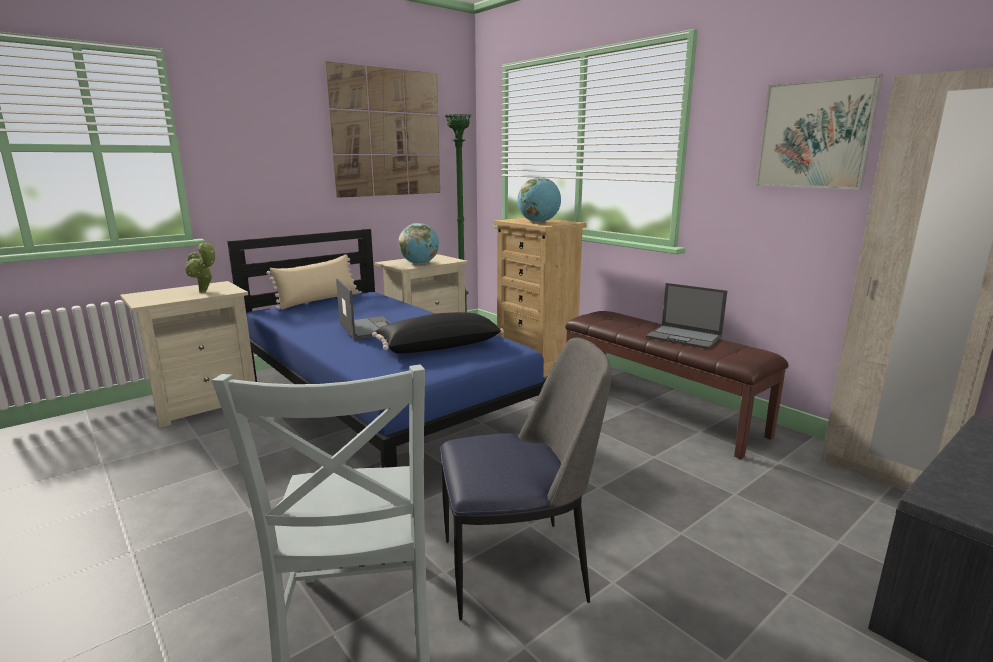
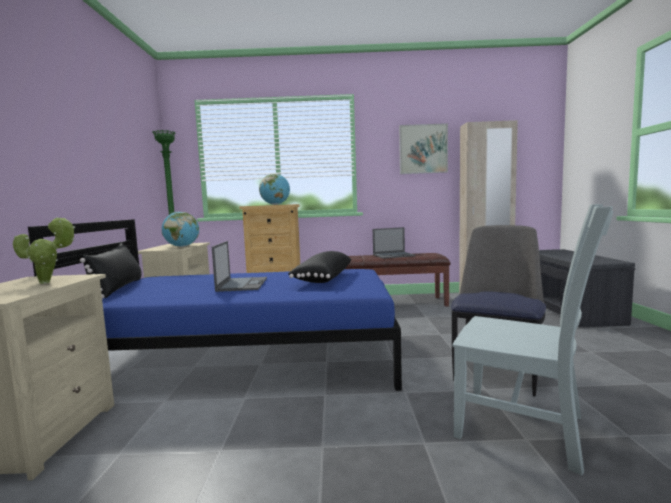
camera: 50 degrees left, 10 degrees down
beige pillow [266,255,359,310] -> black pillow [80,243,142,299]
picture [325,61,440,198] -> none
laptop [336,278,391,340] -> laptop turned 75 degrees clockwise [212,241,267,292]

